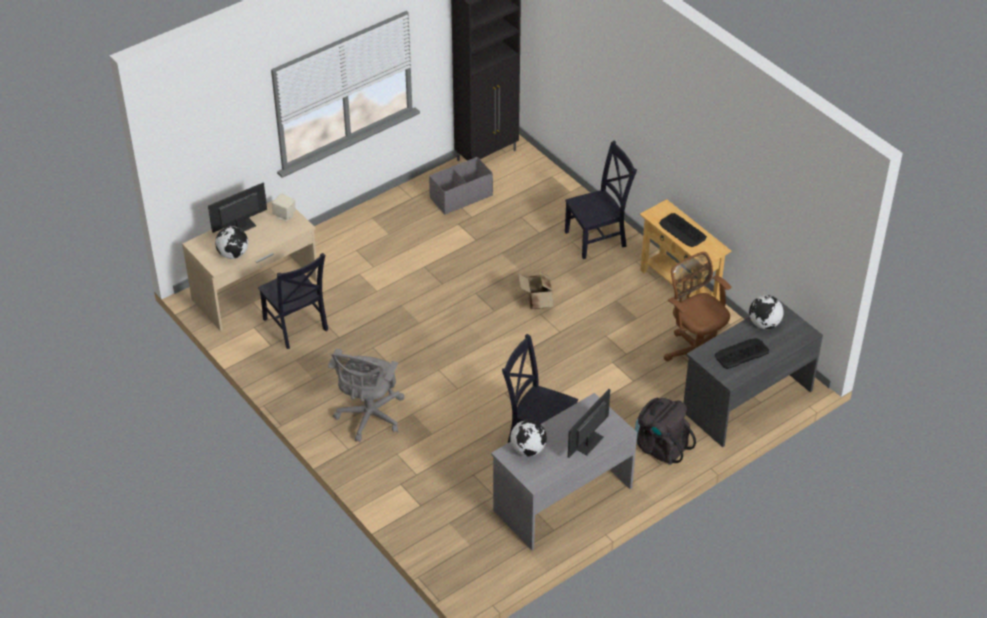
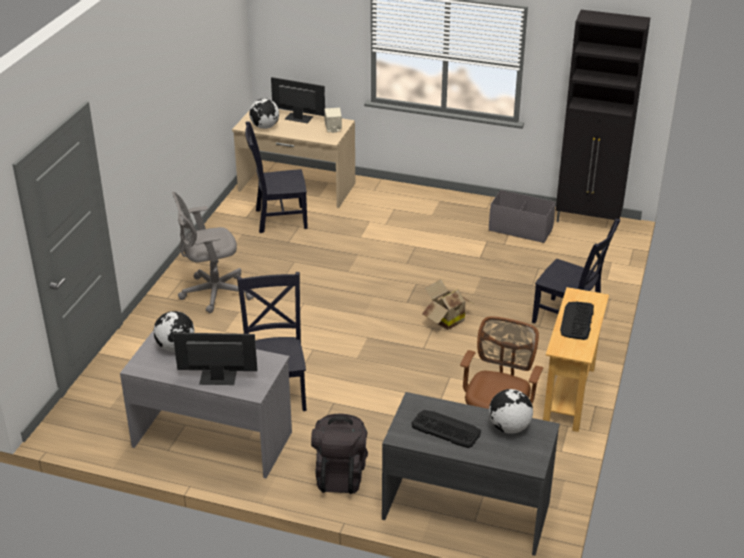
camera: 55 degrees right, 10 degrees down
black chair [258,253,328,349] -> black chair turned 60 degrees clockwise [245,121,308,233]

